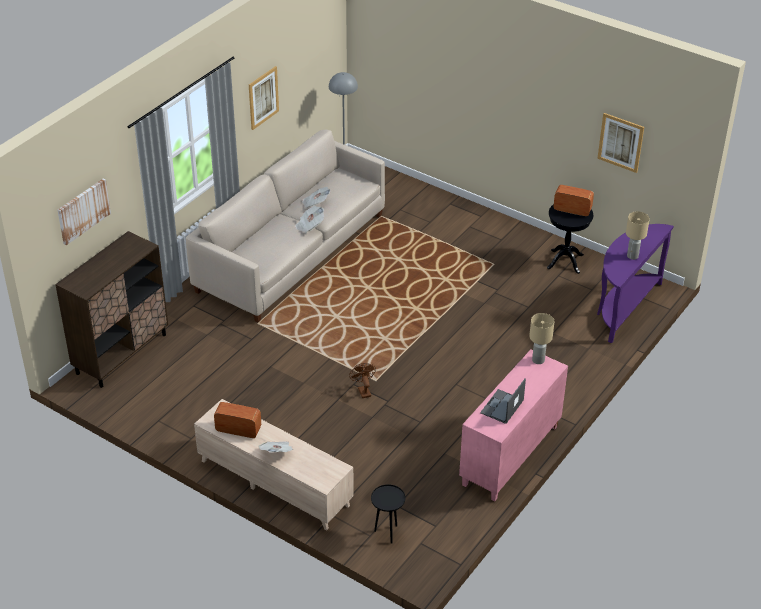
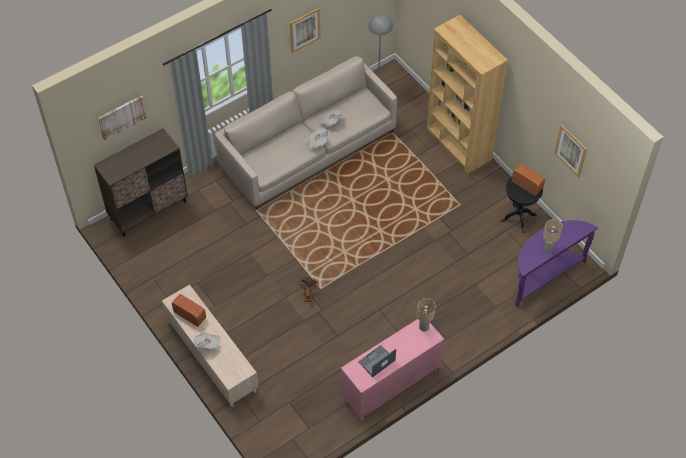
camera: 20 degrees right, 15 degrees up
black side table [371,484,405,544] -> none
none -> brown bookcase [426,15,508,174]

